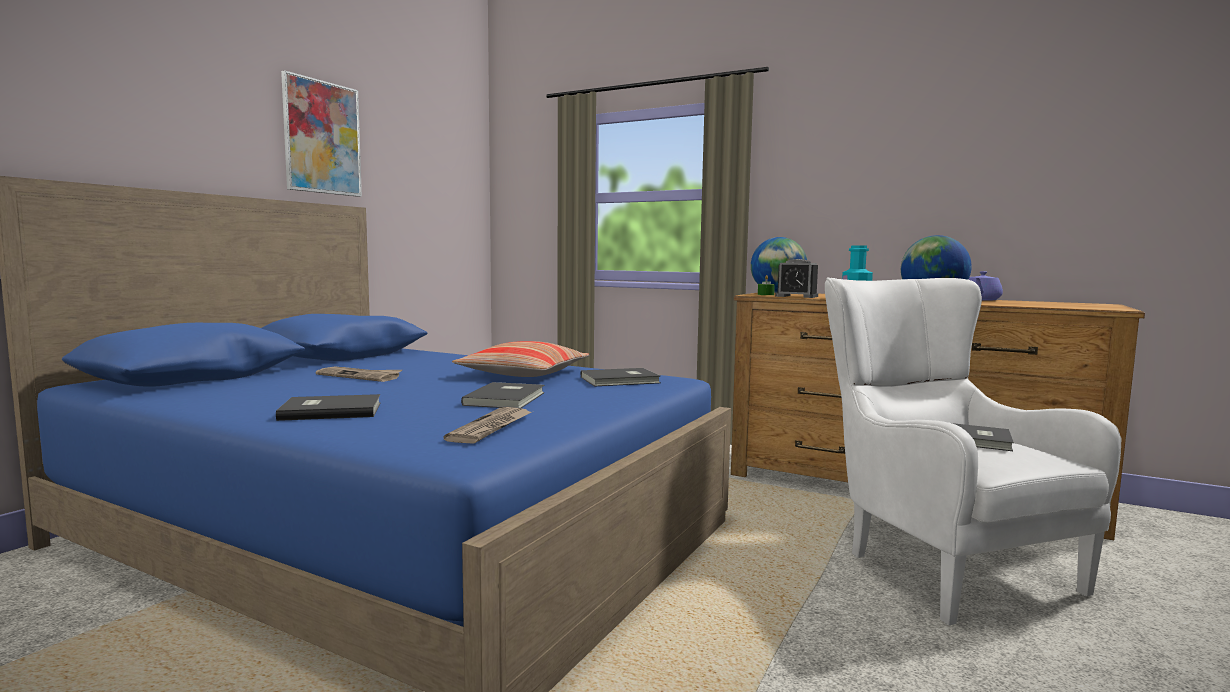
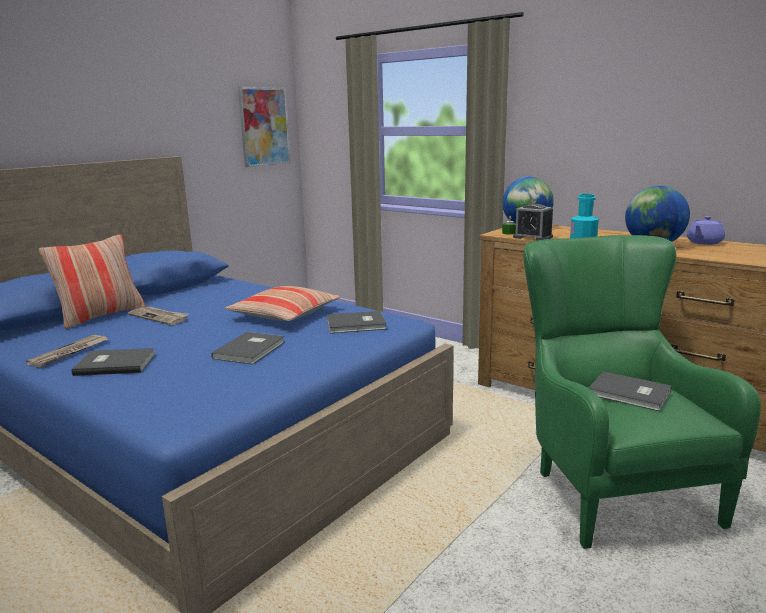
camera: 10 degrees right, 10 degrees up
picture [281,70,362,197] -> picture moved to [238,87,291,167]
newspaper [443,407,532,444] -> newspaper moved to [26,335,108,367]
white armchair [825,278,1121,625] -> green armchair [523,235,761,549]
none -> pillow [39,234,146,329]

